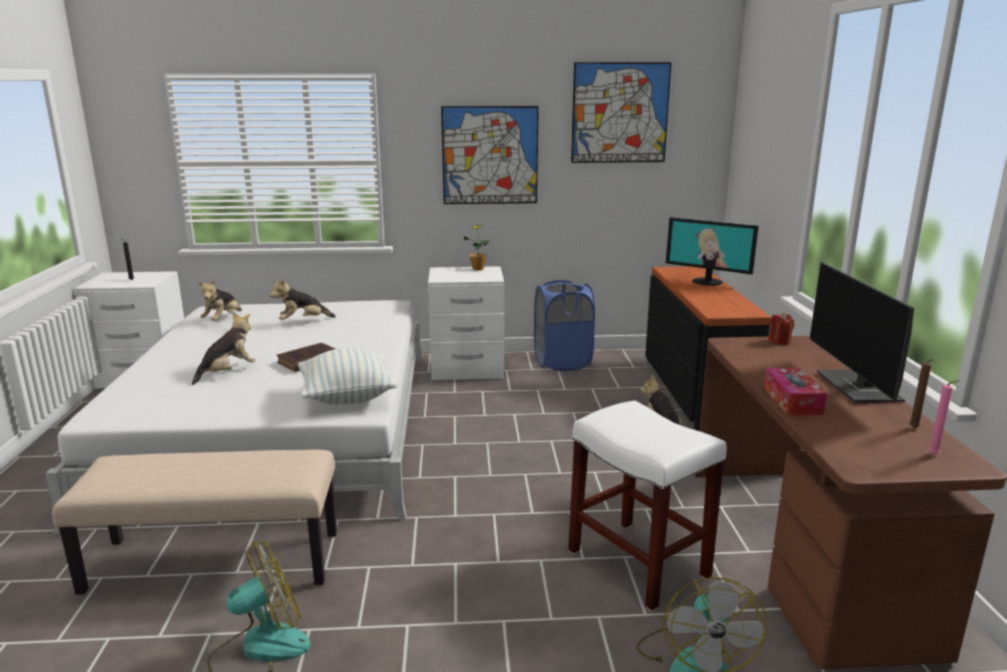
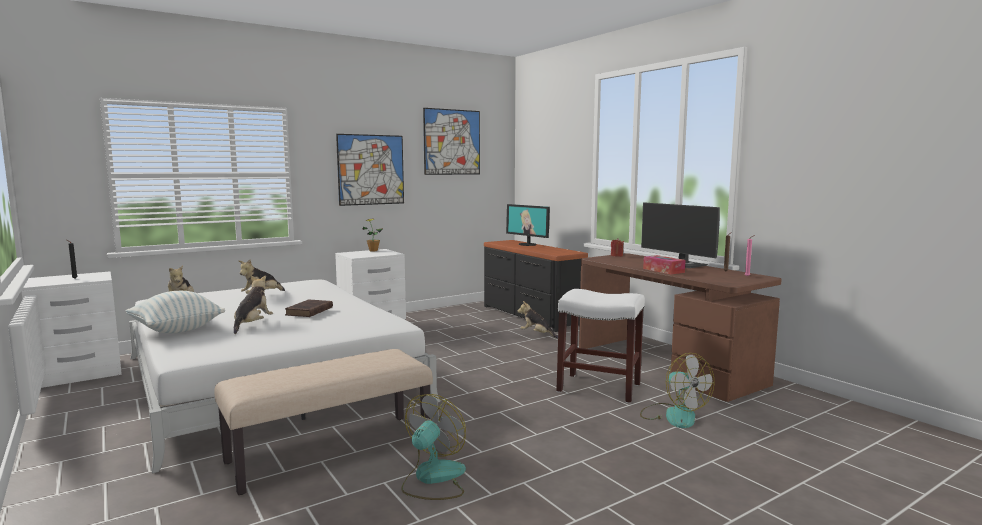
camera: 30 degrees left, 10 degrees down
pillow [298,348,397,405] -> pillow moved to [125,291,225,334]
blue laundry basket [534,280,595,371] -> none
monitor [666,217,759,286] -> monitor turned 45 degrees clockwise [506,204,550,246]

